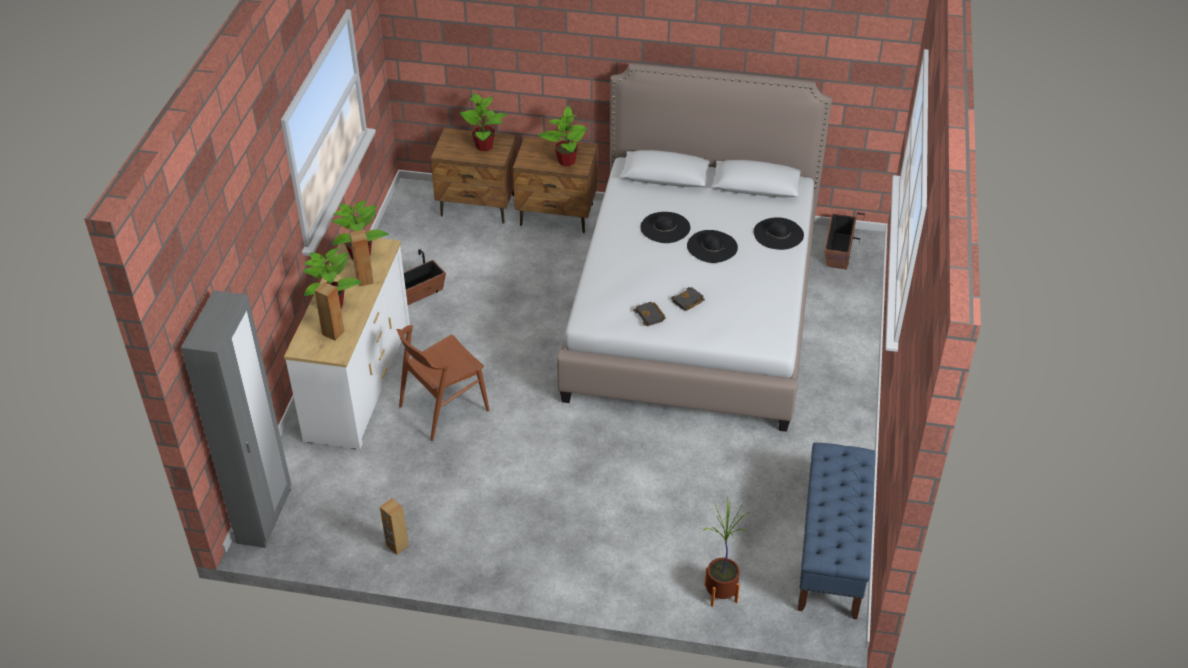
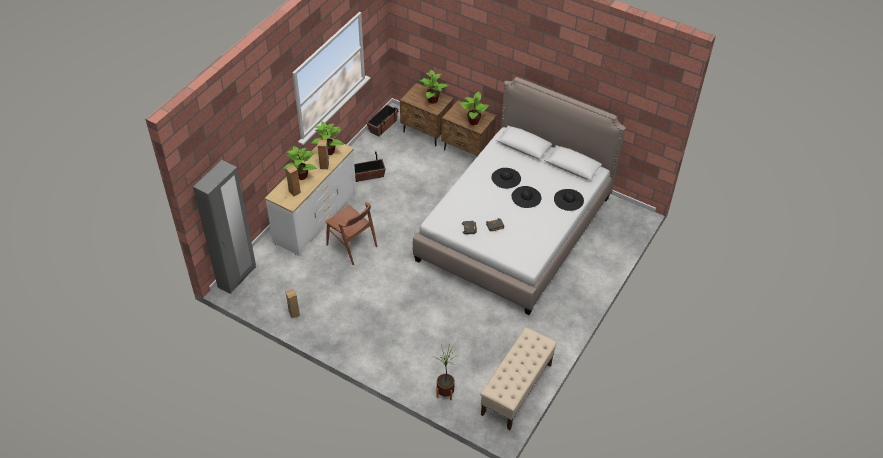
camera: 20 degrees right, 5 degrees up
brown chair [396,325,489,441] -> brown chair turned 120 degrees counterclockwise [326,202,377,265]
blue bench [798,443,876,619] -> beige bench [481,328,557,430]
planter [824,213,865,270] -> planter moved to [366,105,398,137]

